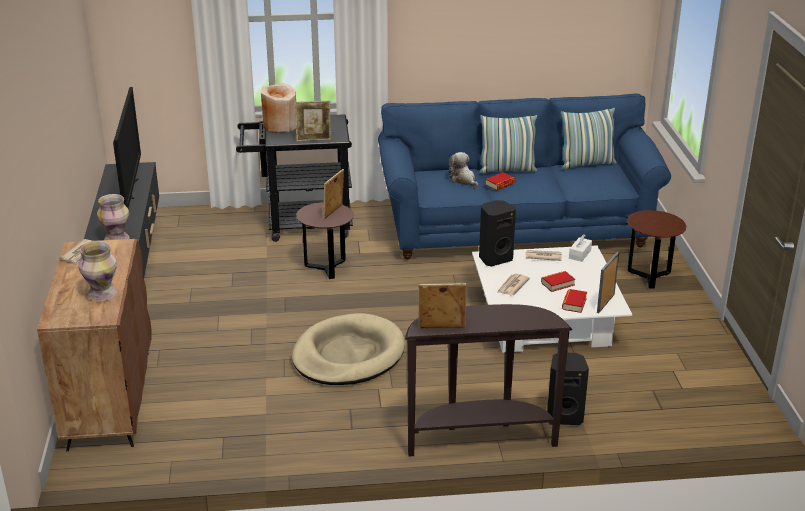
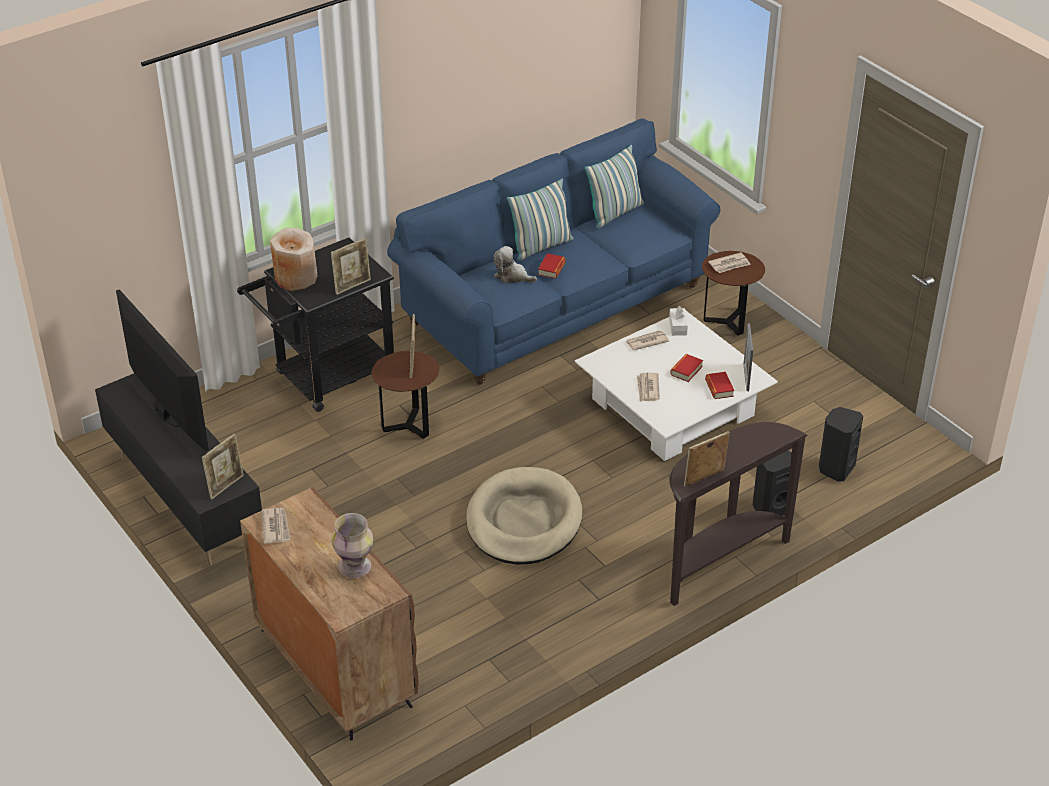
camera: 30 degrees left, 10 degrees up
vase [97,194,129,240] -> picture frame [202,433,244,500]
black speaker [479,200,516,267] -> black speaker moved to [819,407,863,482]
none -> newspaper [708,252,751,273]

